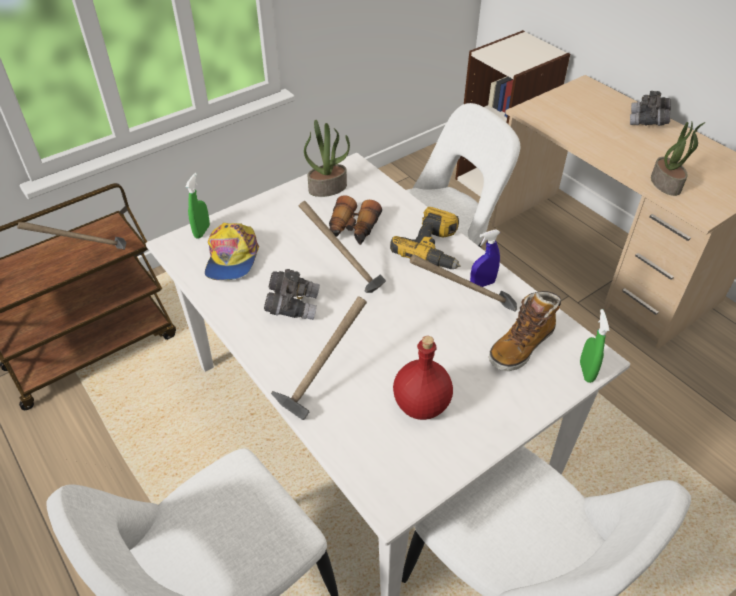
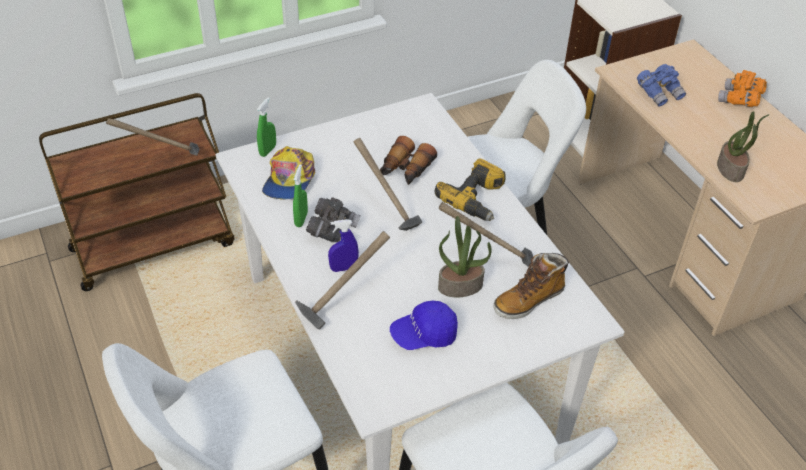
camera: 10 degrees right, 0 degrees up
potted plant [304,119,350,197] -> potted plant moved to [438,216,492,297]
red bottle [393,336,453,420] -> blue cap [390,301,458,350]
blue spray bottle [470,229,500,287] -> blue spray bottle moved to [328,219,359,272]
green spray bottle [580,309,609,383] -> green spray bottle moved to [293,164,308,227]
grey binoculars [630,91,671,126] -> orange binoculars [718,70,767,107]
none -> blue binoculars [637,64,686,107]

